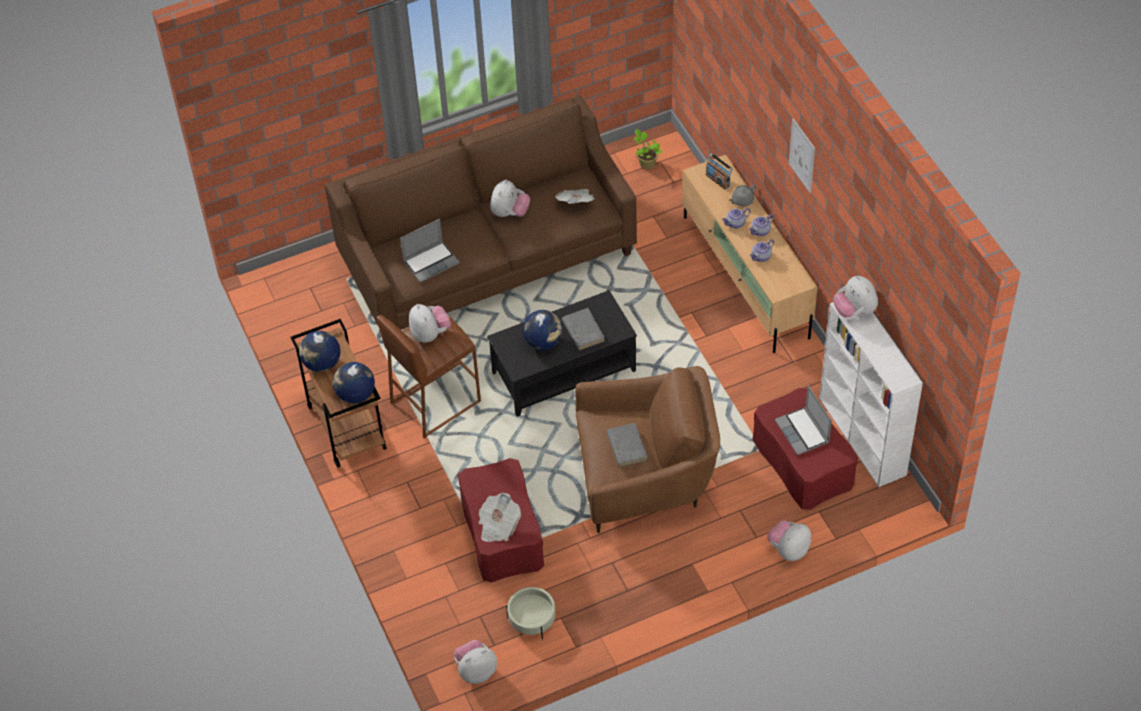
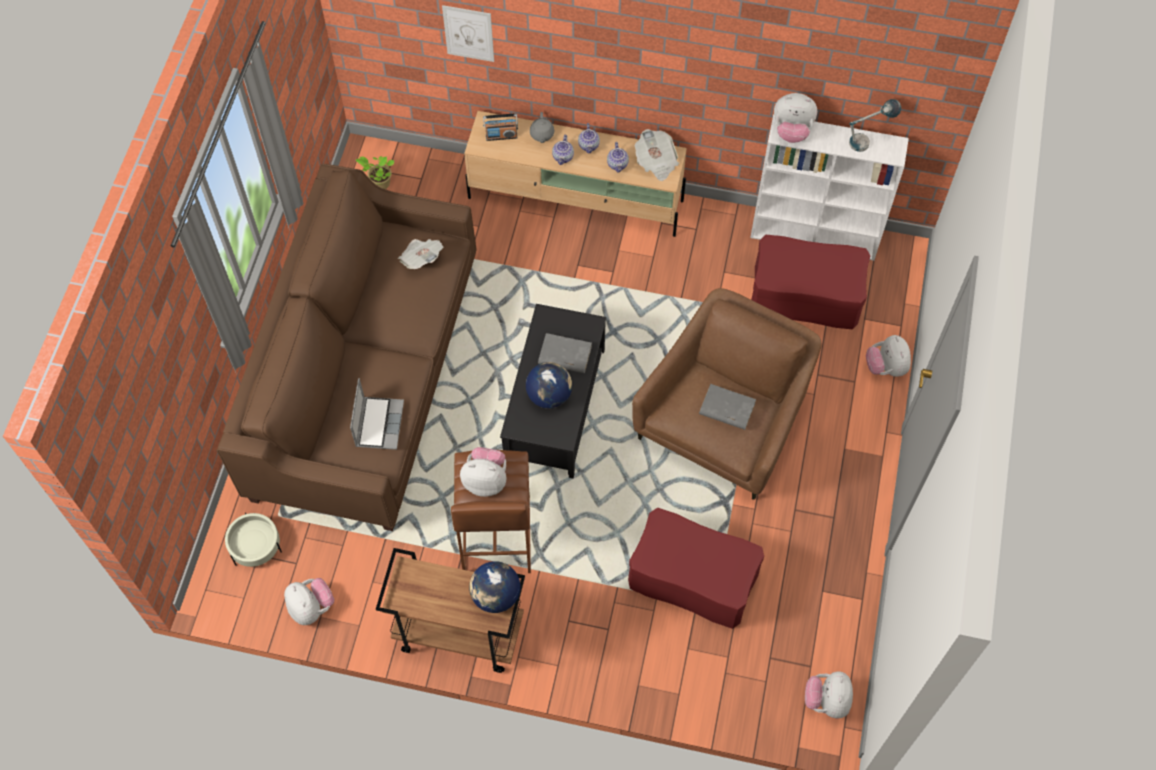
camera: 55 degrees left, 10 degrees up
globe [299,331,340,372] -> none
newspaper [478,493,521,542] -> newspaper moved to [635,129,679,181]
plush toy [490,179,530,217] -> plush toy moved to [284,578,334,625]
beige planter [506,587,556,640] -> beige planter moved to [225,513,282,567]
laptop [775,386,832,455] -> none
picture [789,119,815,193] -> picture moved to [442,5,494,62]
none -> table lamp [849,99,901,152]

